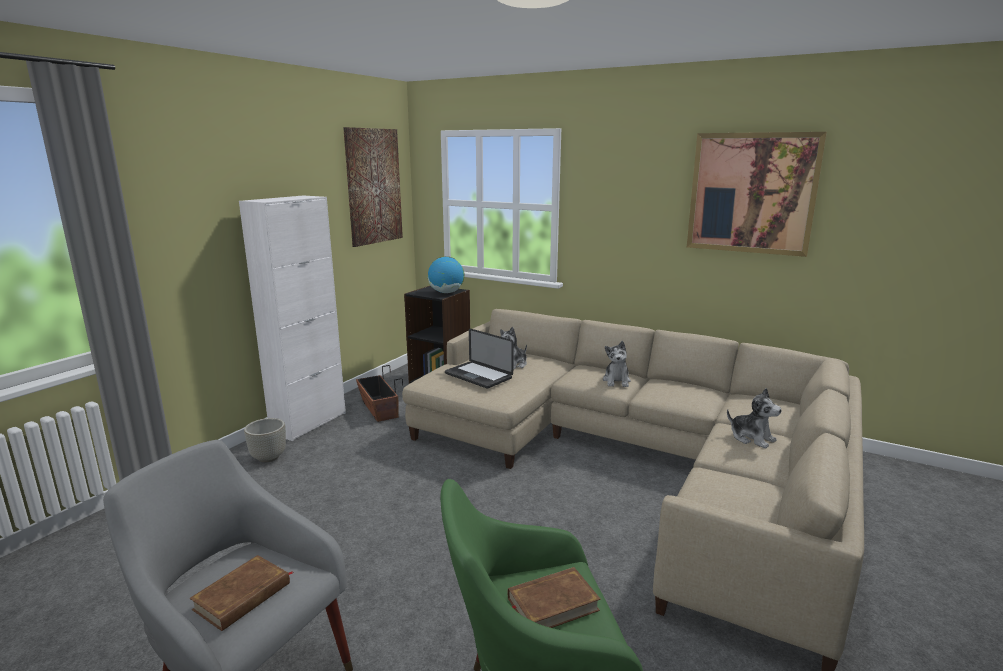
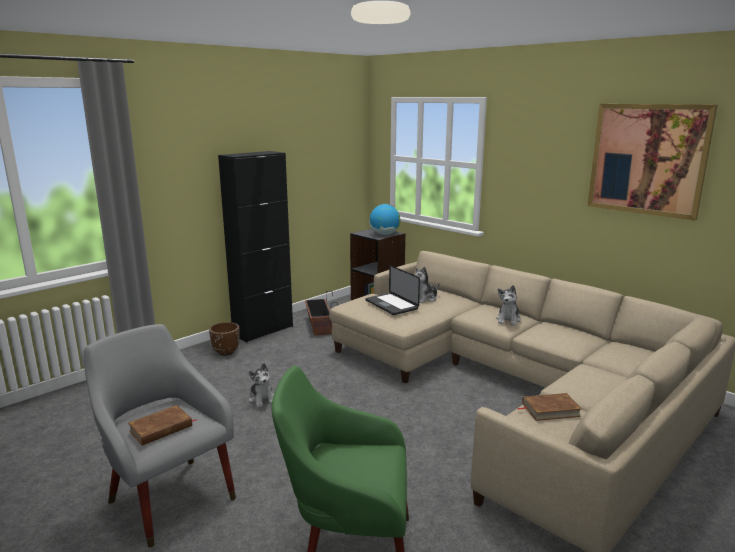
camera: 15 degrees right, 0 degrees up
white cabinet [239,195,346,441] -> black cabinet [218,151,293,343]
grey planter [244,418,286,462] -> brown planter [209,322,240,356]
picture [343,127,403,247] -> none
brown book [508,567,601,628] -> brown book moved to [518,393,582,421]
plush toy [727,388,782,448] -> plush toy moved to [248,363,274,408]

